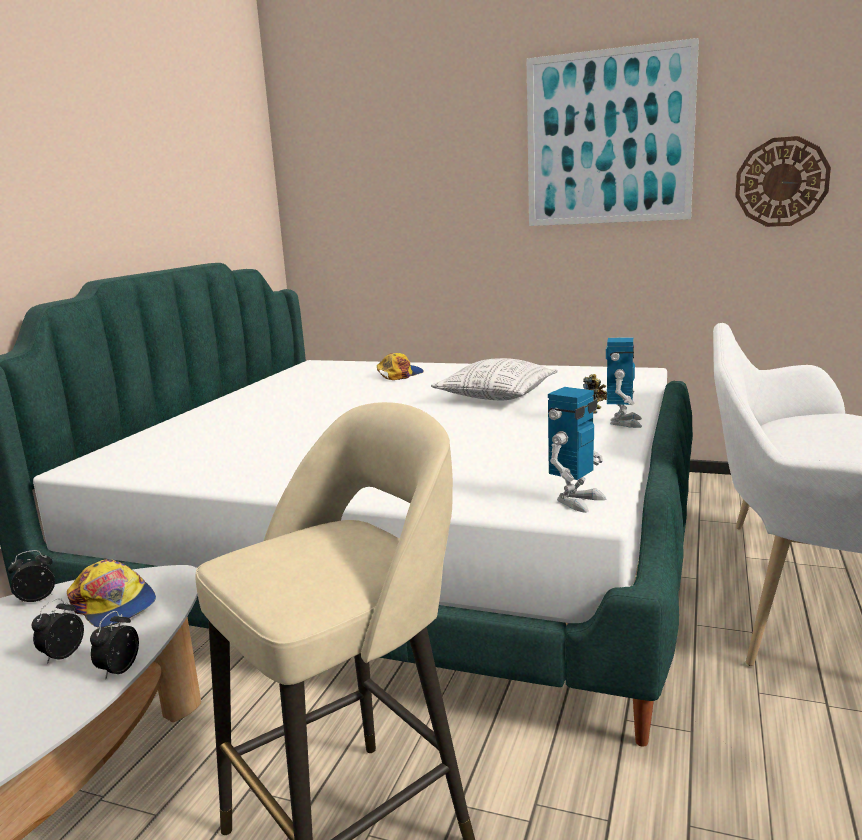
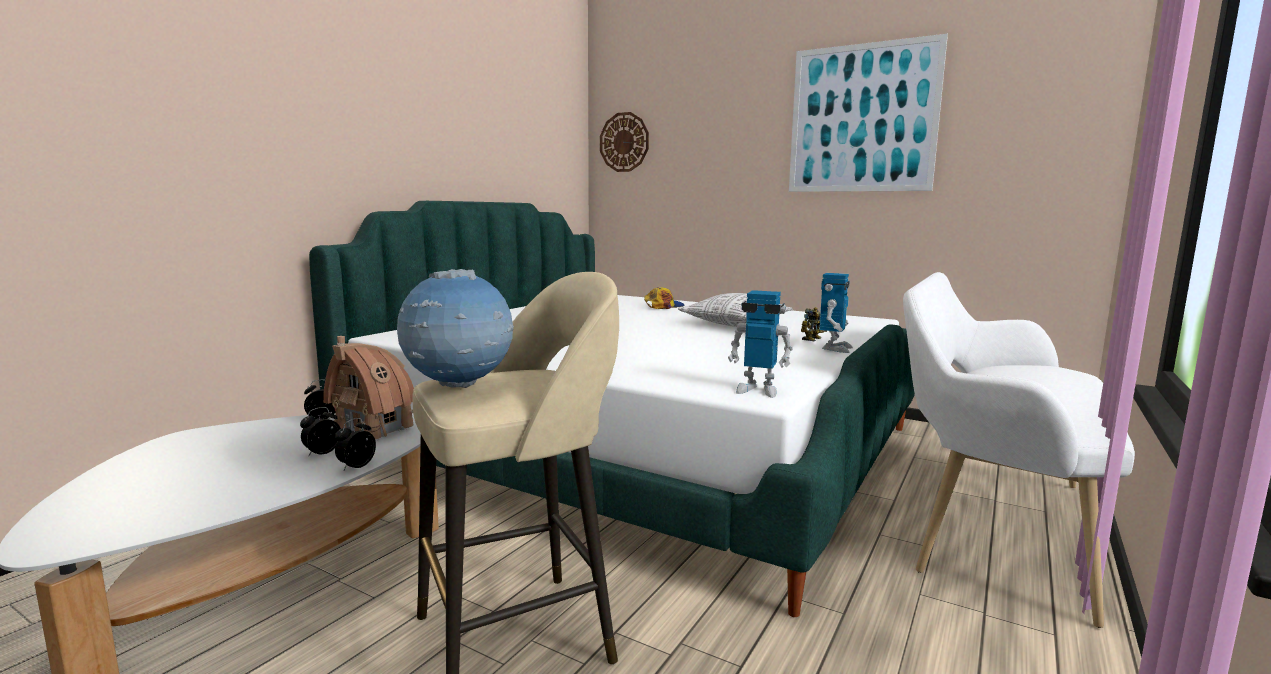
camera: 10 degrees right, 5 degrees down
cap [67,559,156,628] -> toy house [323,336,414,441]
toy robot [548,387,606,513] -> toy robot turned 60 degrees clockwise [728,290,793,398]
wall clock [735,136,831,227] -> wall clock moved to [600,112,649,172]
none -> globe [397,269,514,388]

